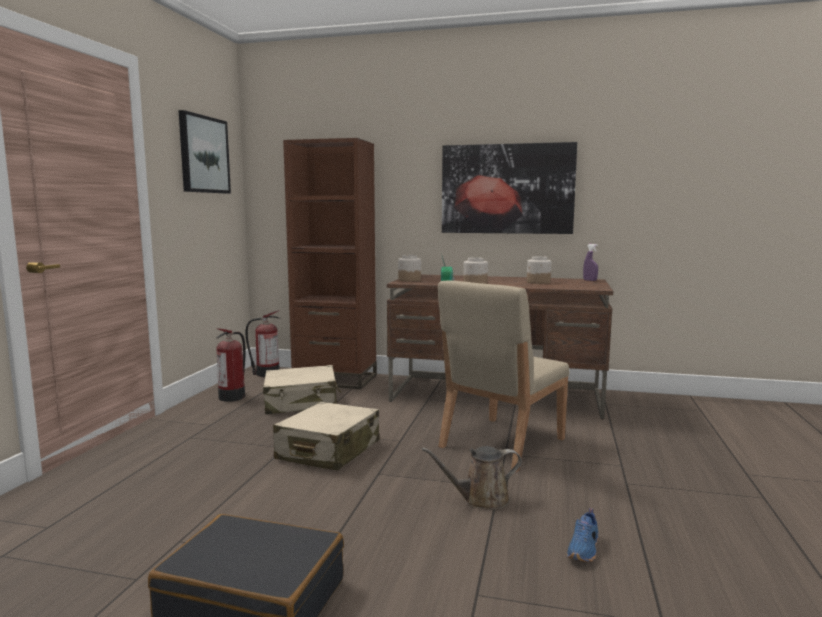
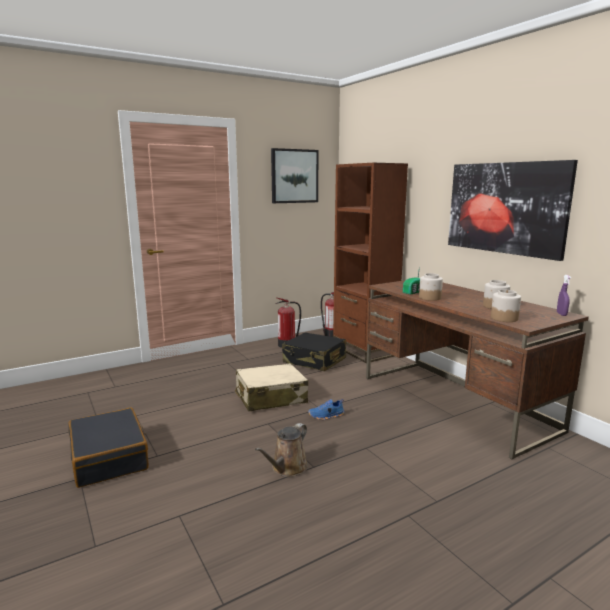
camera: 45 degrees right, 5 degrees up
beige suitcase [263,365,341,414] -> black suitcase [282,332,346,371]
jar [398,255,421,282] -> jar moved to [491,290,521,322]
brown watering can [421,446,522,510] -> brown watering can turned 90 degrees counterclockwise [255,423,308,477]
beige chair [438,280,569,472] -> none
blue shoe [567,508,598,562] -> blue shoe moved to [308,399,344,420]

